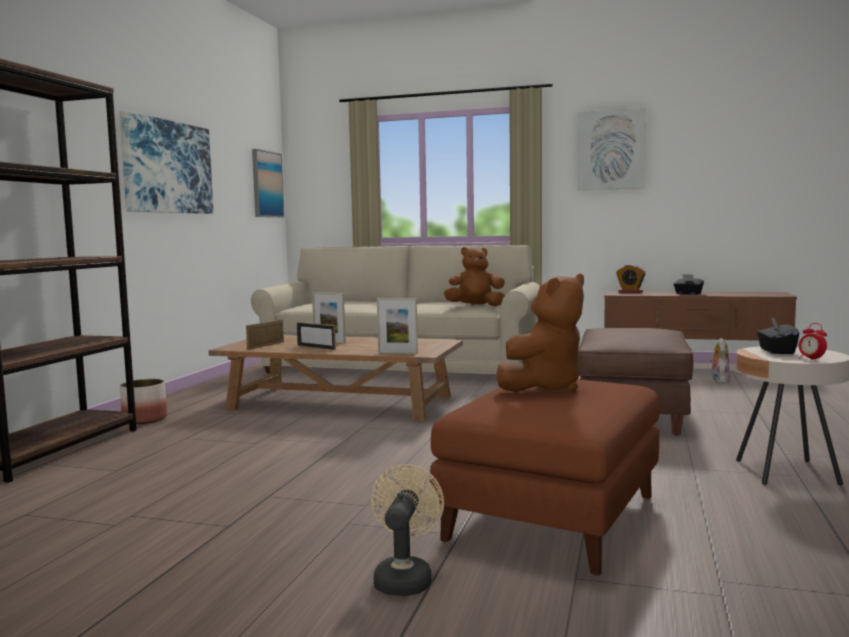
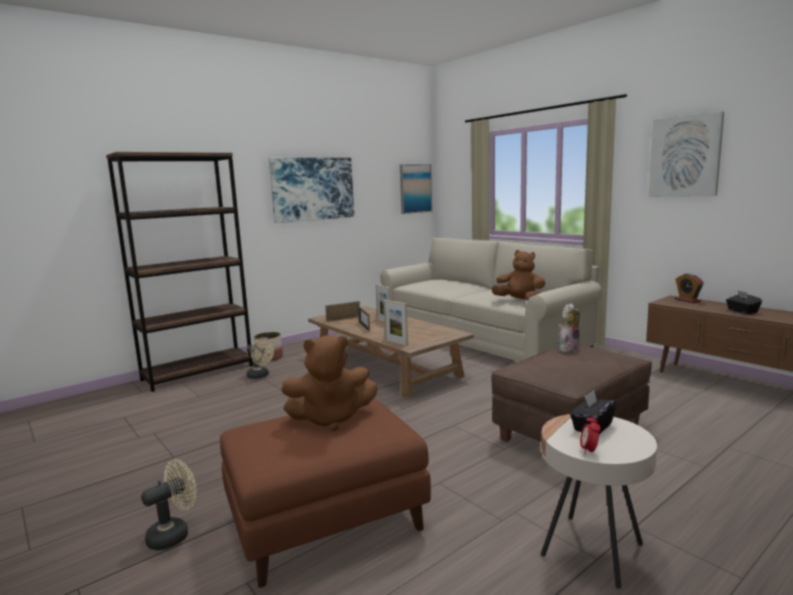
camera: 35 degrees right, 5 degrees up
plush toy [710,338,730,383] -> plush toy moved to [558,303,580,352]
none -> beige fan [247,337,274,379]

